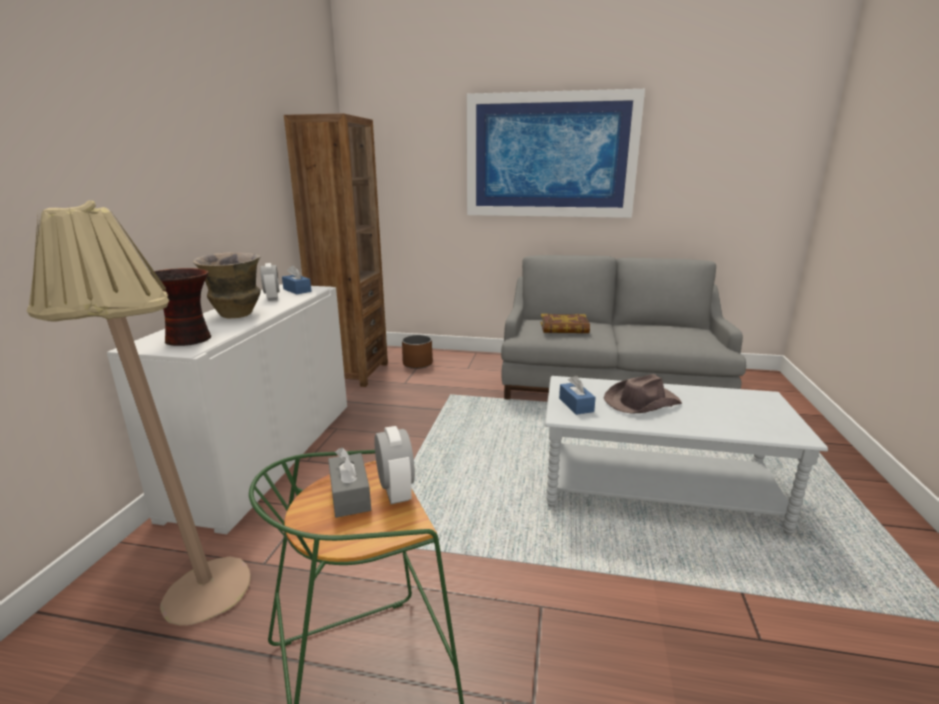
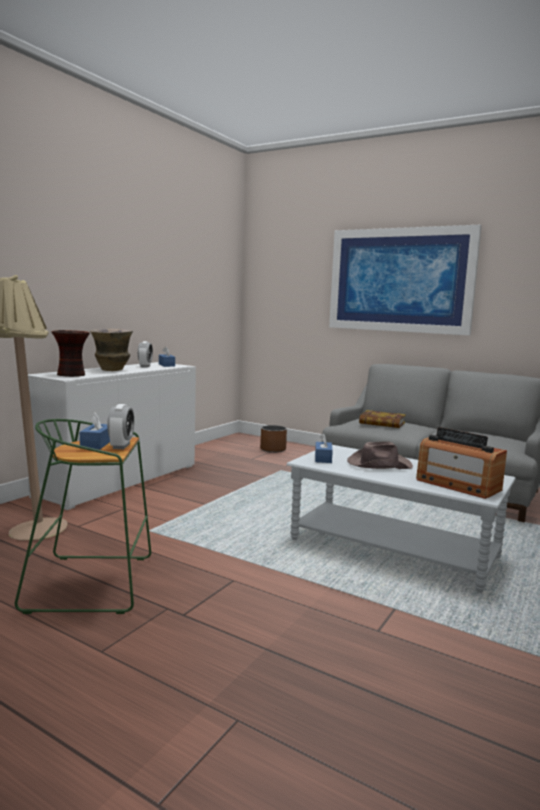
camera: 20 degrees right, 10 degrees down
brown bookcase [284,113,388,387] -> none
grey tissue box [328,448,371,518] -> blue tissue box [80,412,110,449]
none -> radio [416,427,507,499]

